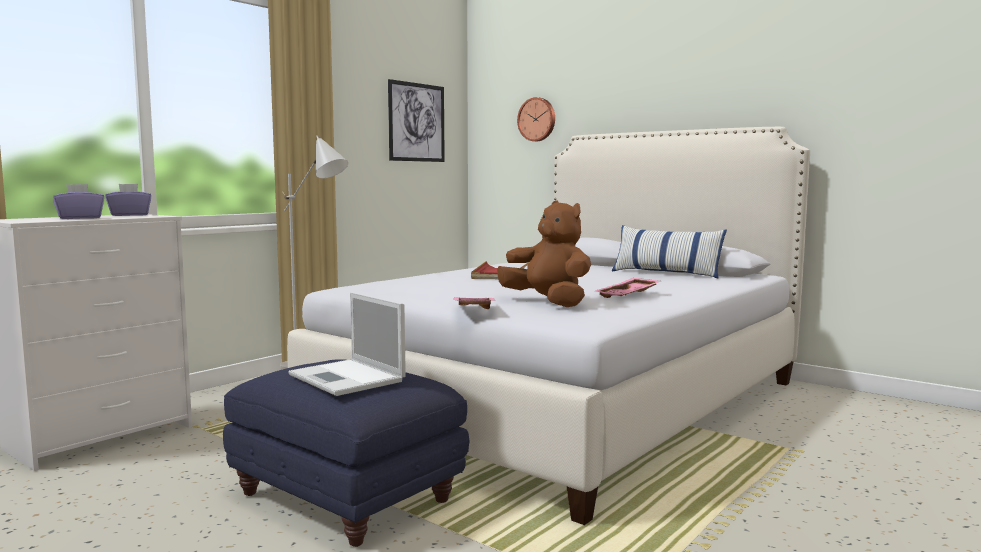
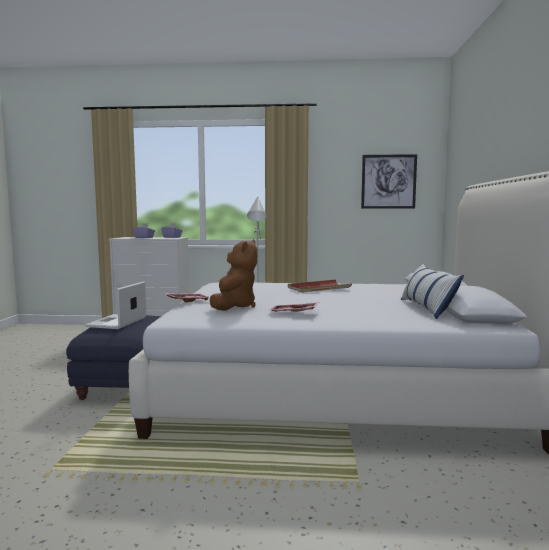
camera: 55 degrees right, 0 degrees up
wall clock [517,97,555,141] -> none

